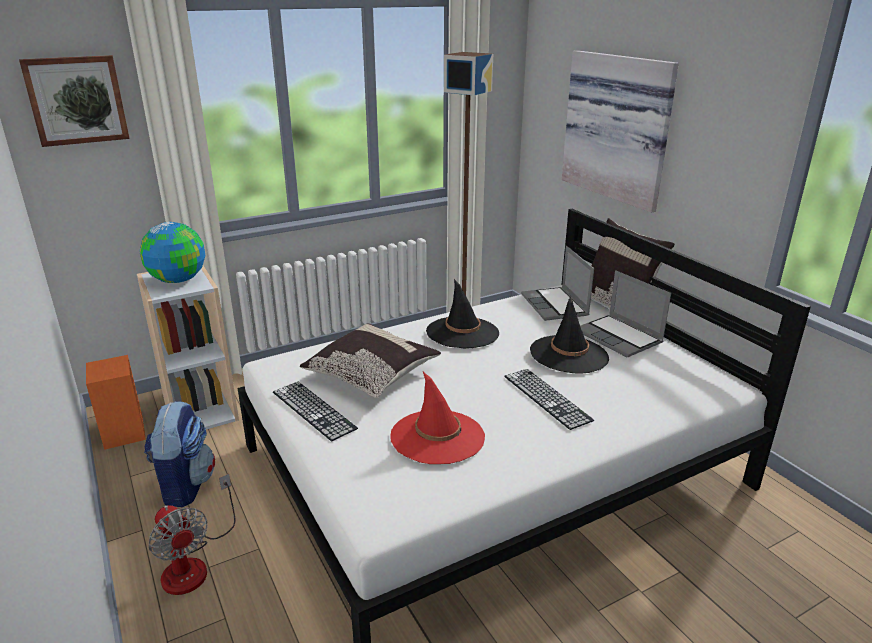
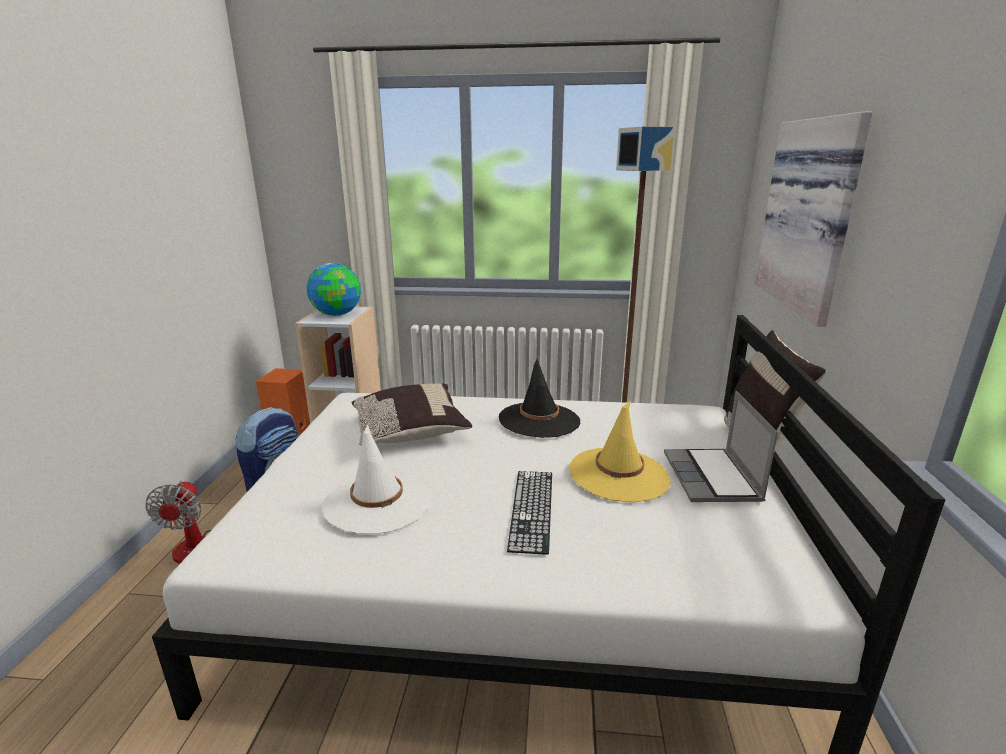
camera: 35 degrees right, 5 degrees down
picture [19,55,130,147] -> none
keyboard [273,382,358,441] -> none
red hat [390,372,485,464] -> white hat [323,424,431,534]
laptop [521,246,594,321] -> none
black hat [530,296,609,374] -> yellow hat [569,401,671,502]

